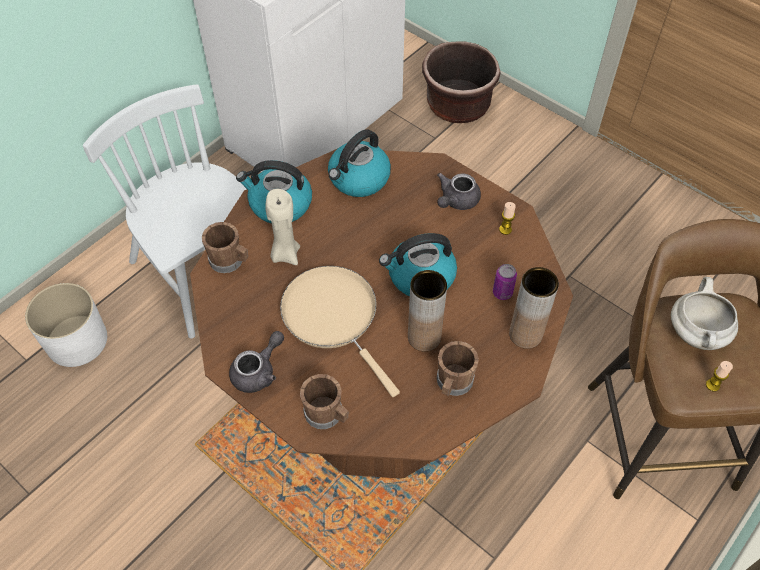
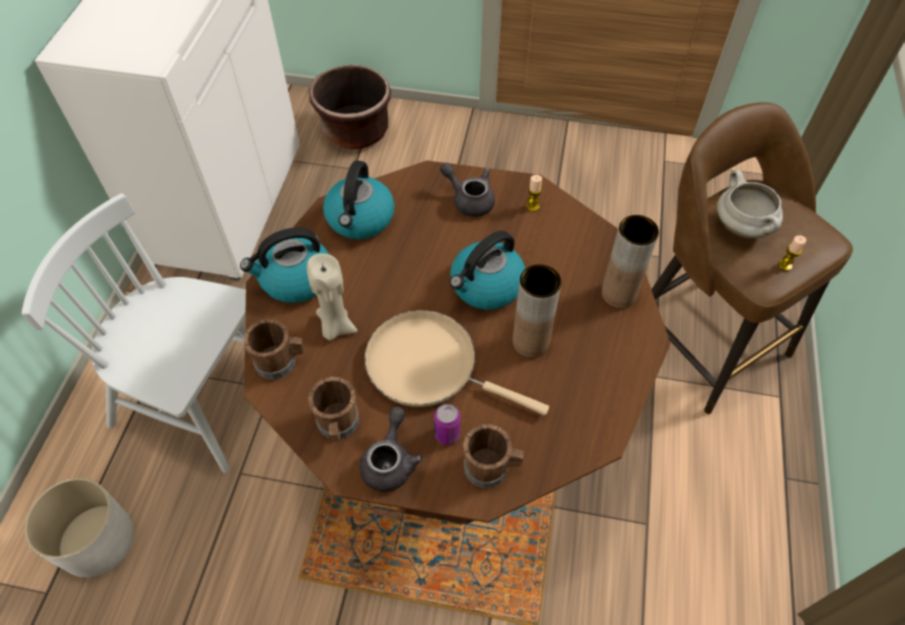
camera: 30 degrees left, 0 degrees up
grey teapot [437,173,481,210] -> grey teapot turned 120 degrees clockwise [440,163,495,217]
brown mug [437,341,479,396] -> brown mug moved to [308,377,360,442]
can [493,264,517,300] -> can moved to [434,404,460,445]

